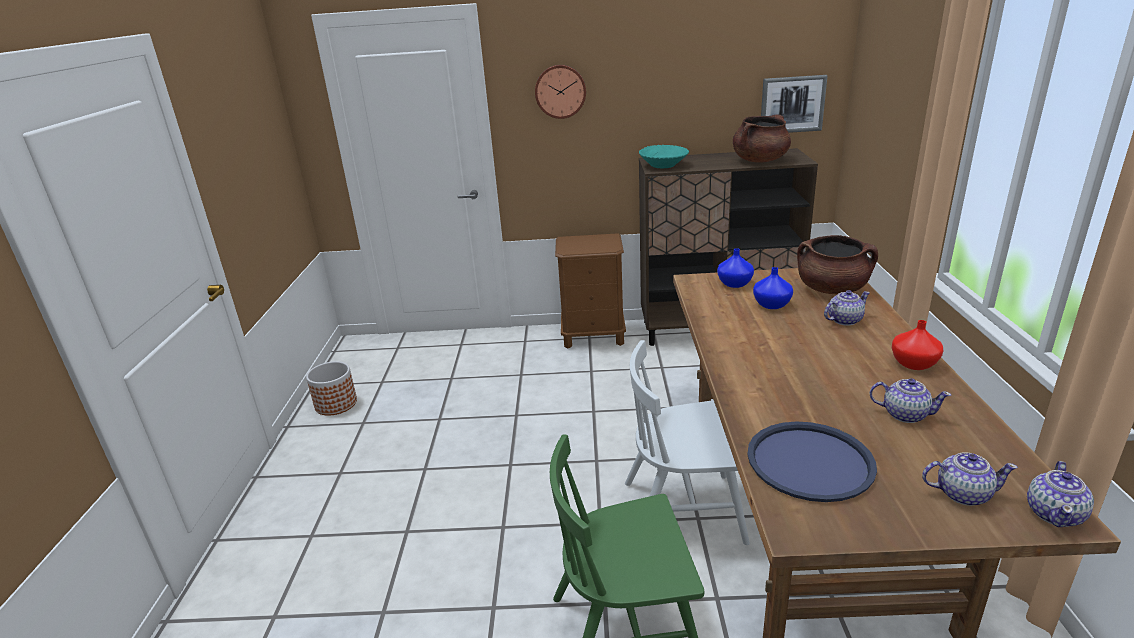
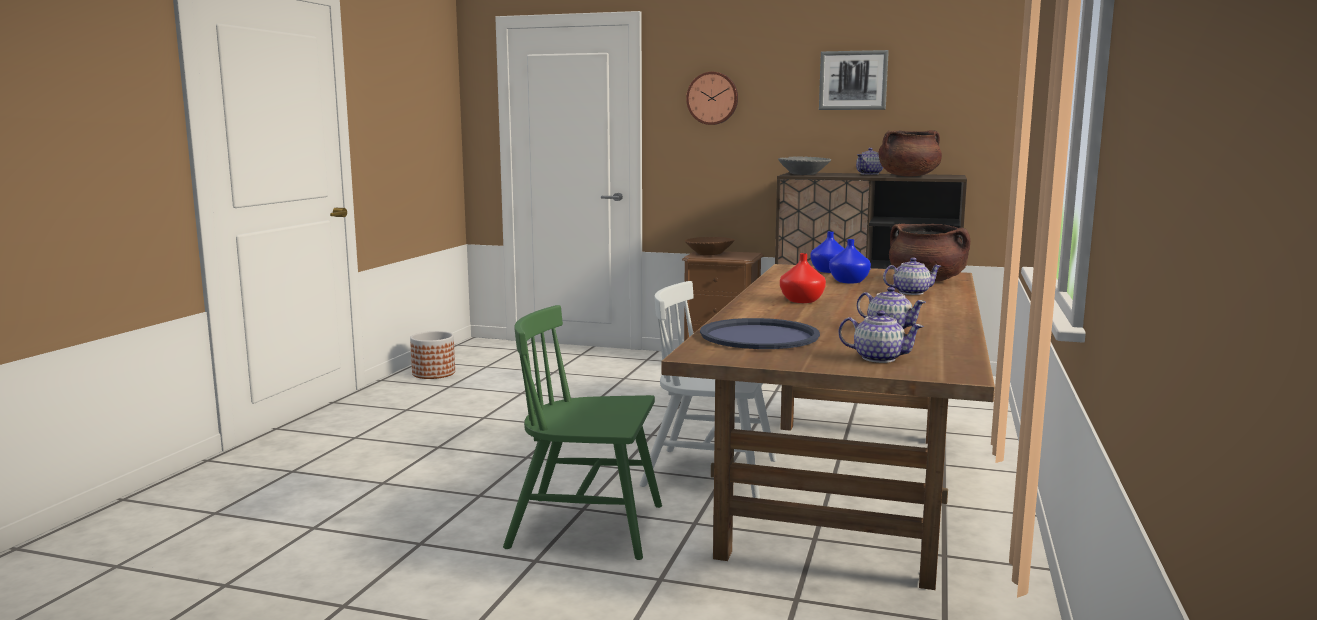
camera: 15 degrees right, 15 degrees down
turquoise bowl [639,145,689,168] -> grey bowl [778,156,831,175]
picture [761,75,828,133] -> picture moved to [819,50,889,110]
red vase [892,320,943,370] -> red vase moved to [780,253,826,303]
teapot [1027,461,1094,527] -> teapot moved to [856,148,883,175]
none -> brown bowl [685,237,735,255]

